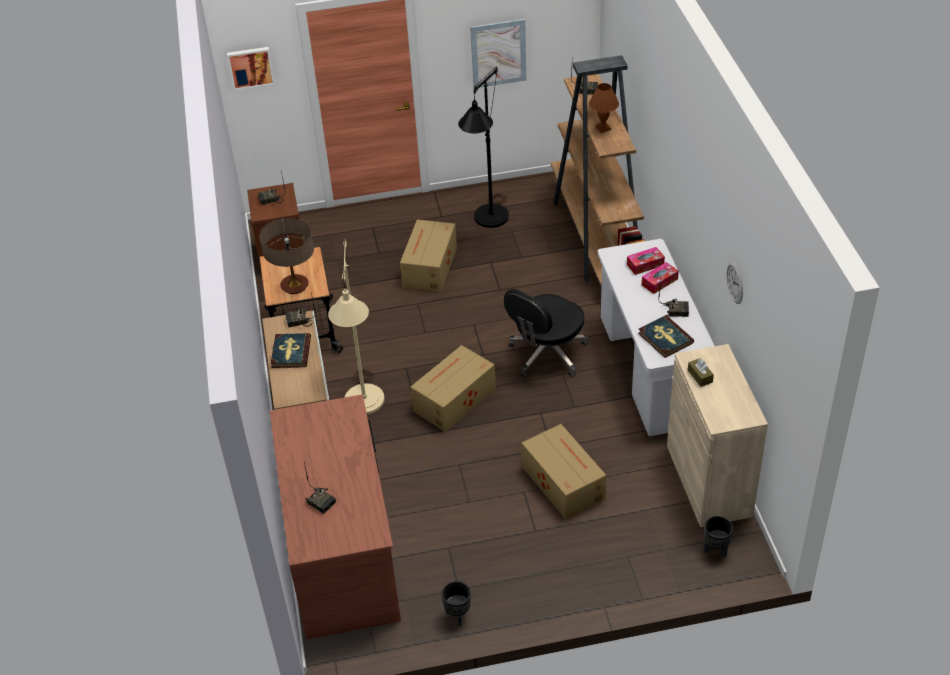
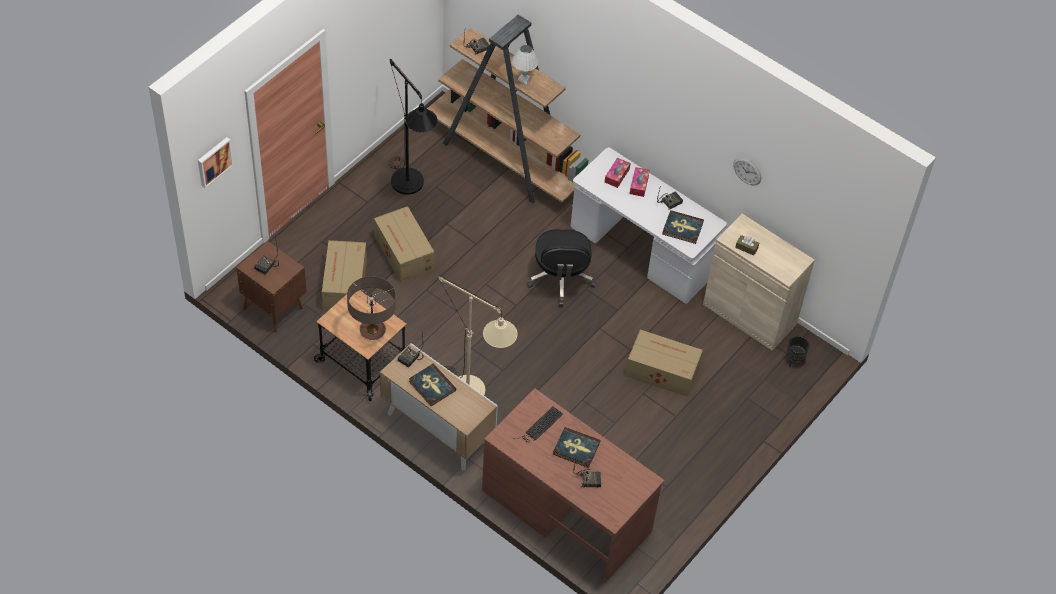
camera: 45 degrees left, 10 degrees up
cardboard box [410,345,496,432] -> cardboard box moved to [322,240,367,310]
black planter [442,581,471,626] -> none
picture [470,19,526,88] -> none
brown table lamp [589,83,619,133] -> white table lamp [512,45,539,85]
none -> keyboard [513,407,563,443]
none -> book [553,427,601,468]

